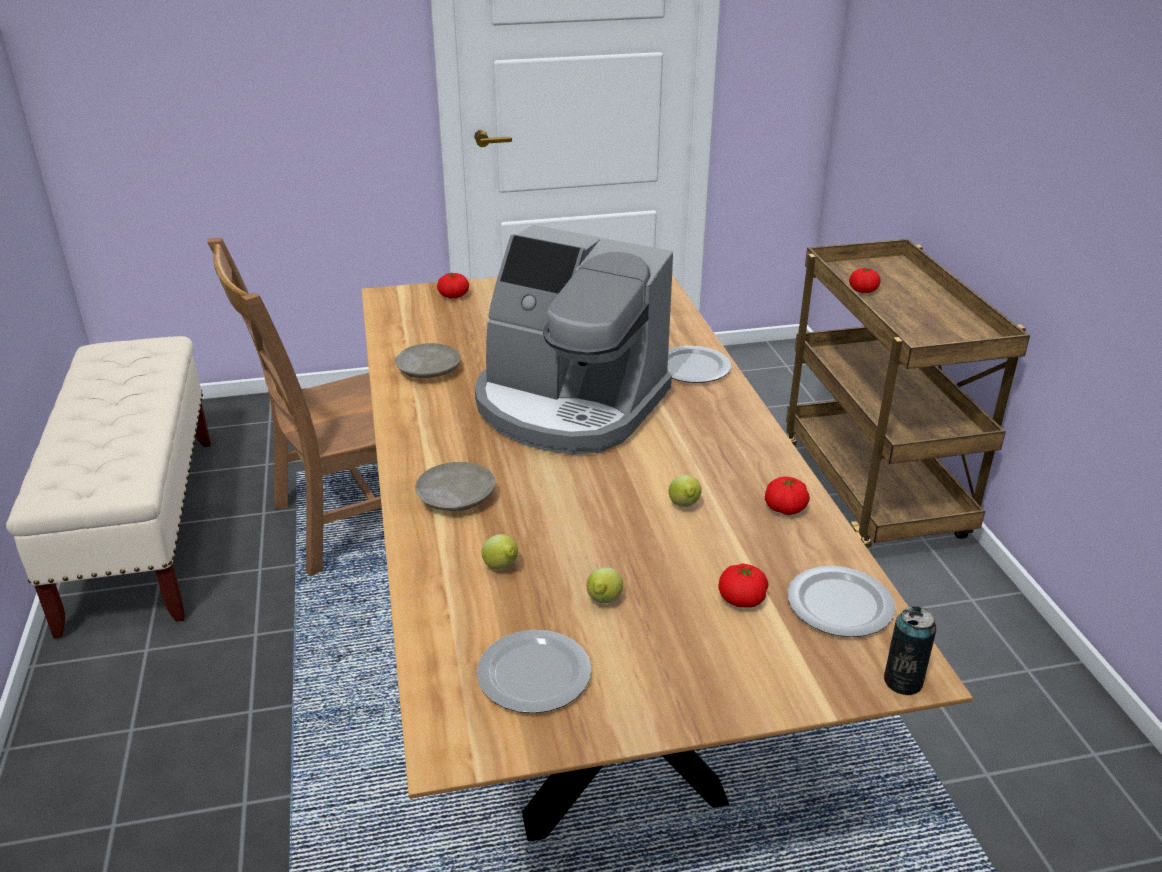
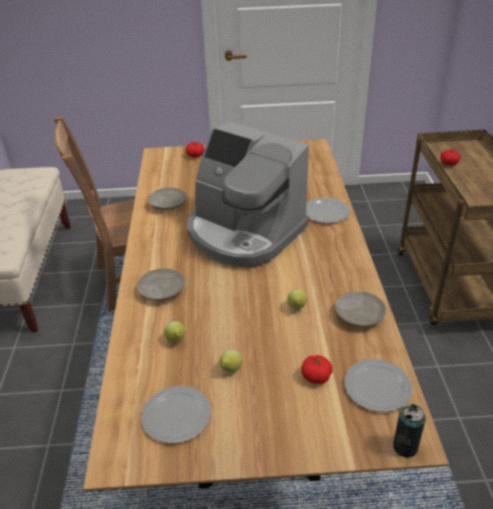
camera: 10 degrees right, 5 degrees up
tomato [765,477,810,515] -> beige plate [335,291,386,327]

